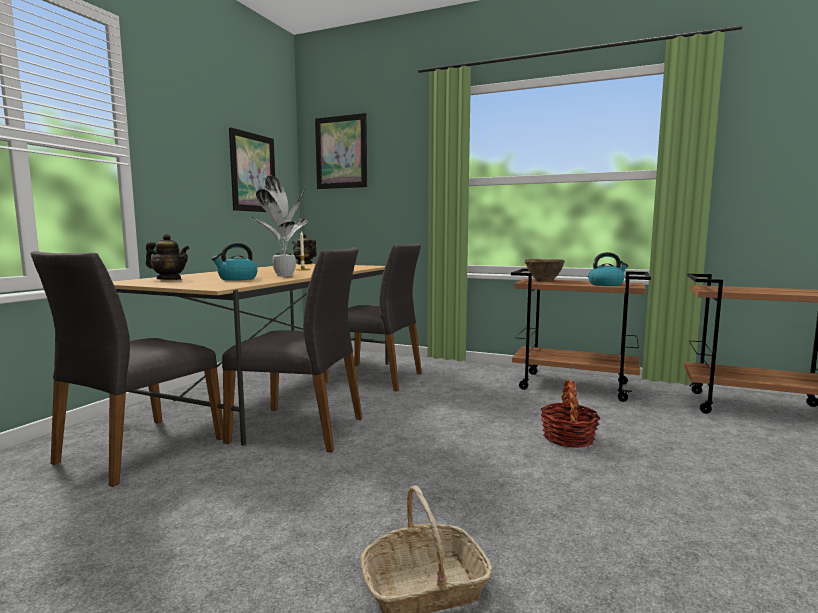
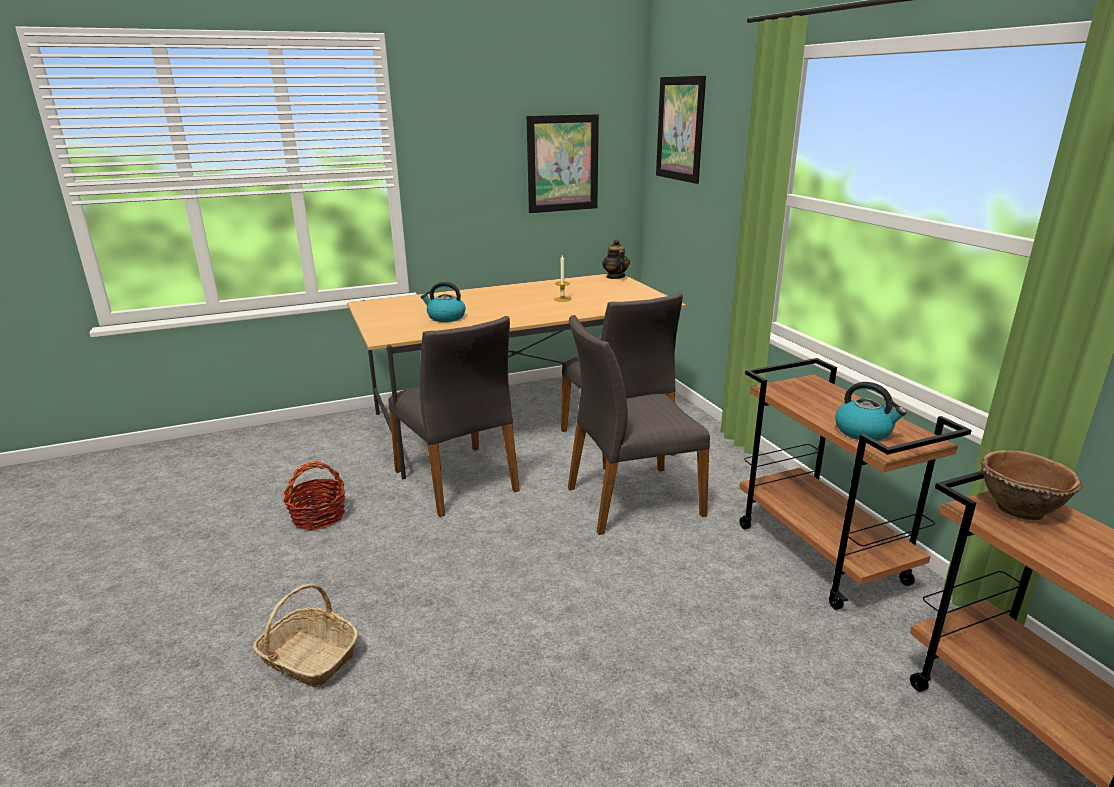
camera: 45 degrees right, 15 degrees up
grey chair [31,251,223,487] -> grey chair moved to [568,315,710,535]
teapot [146,234,190,280] -> none
potted plant [250,176,309,276] -> none
brown bowl [525,259,565,281] -> brown bowl moved to [980,450,1082,520]
basket [541,380,600,448] -> basket moved to [283,461,346,530]

